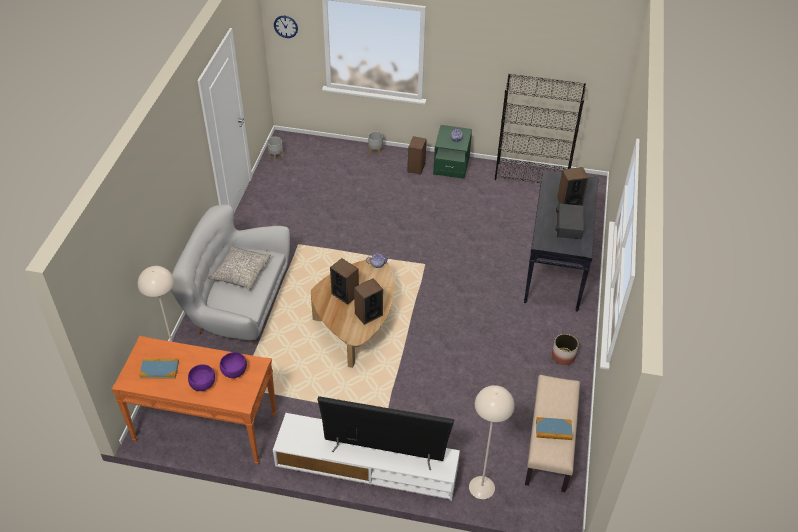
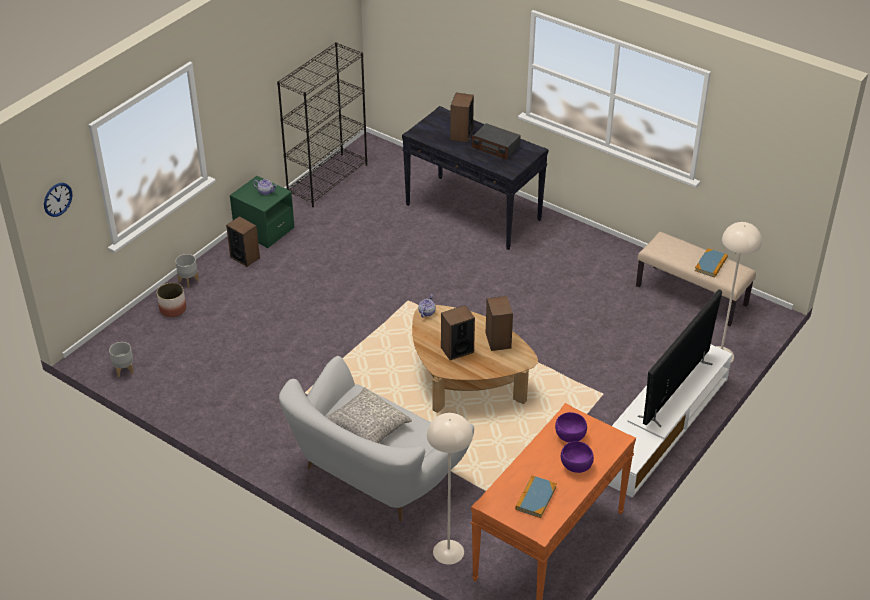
camera: 65 degrees left, 5 degrees down
planter [552,334,579,365] -> planter moved to [157,283,186,317]

